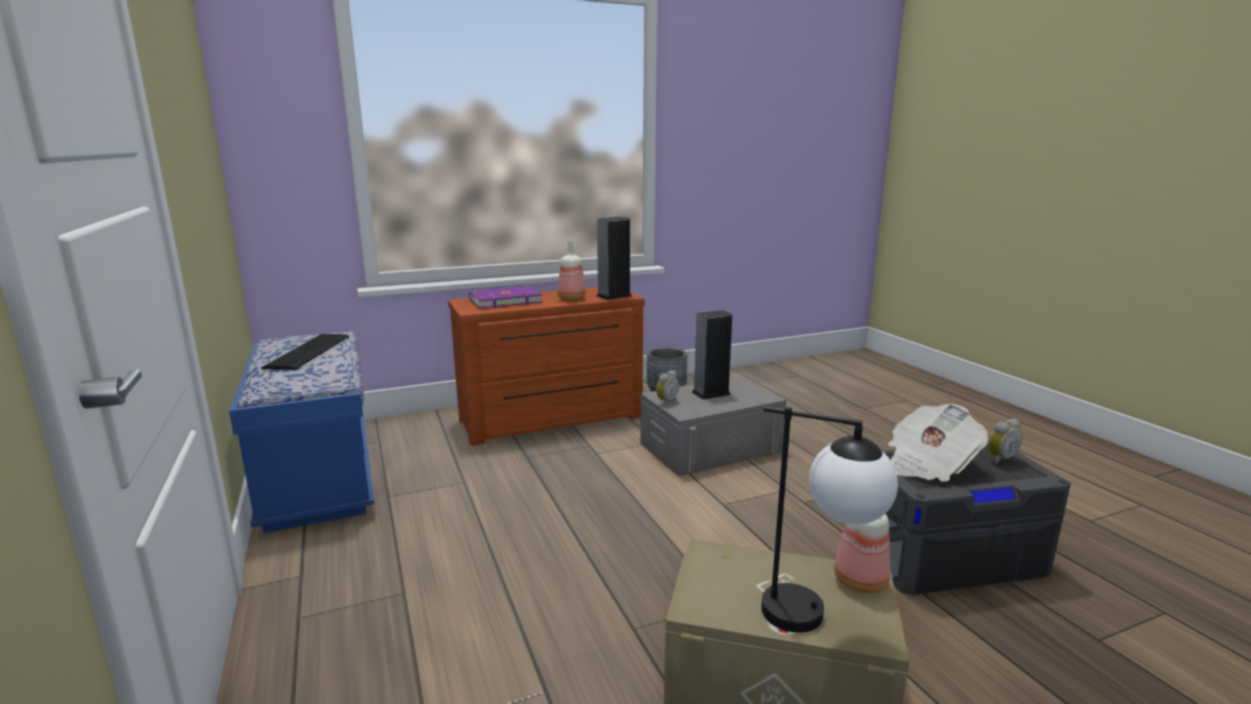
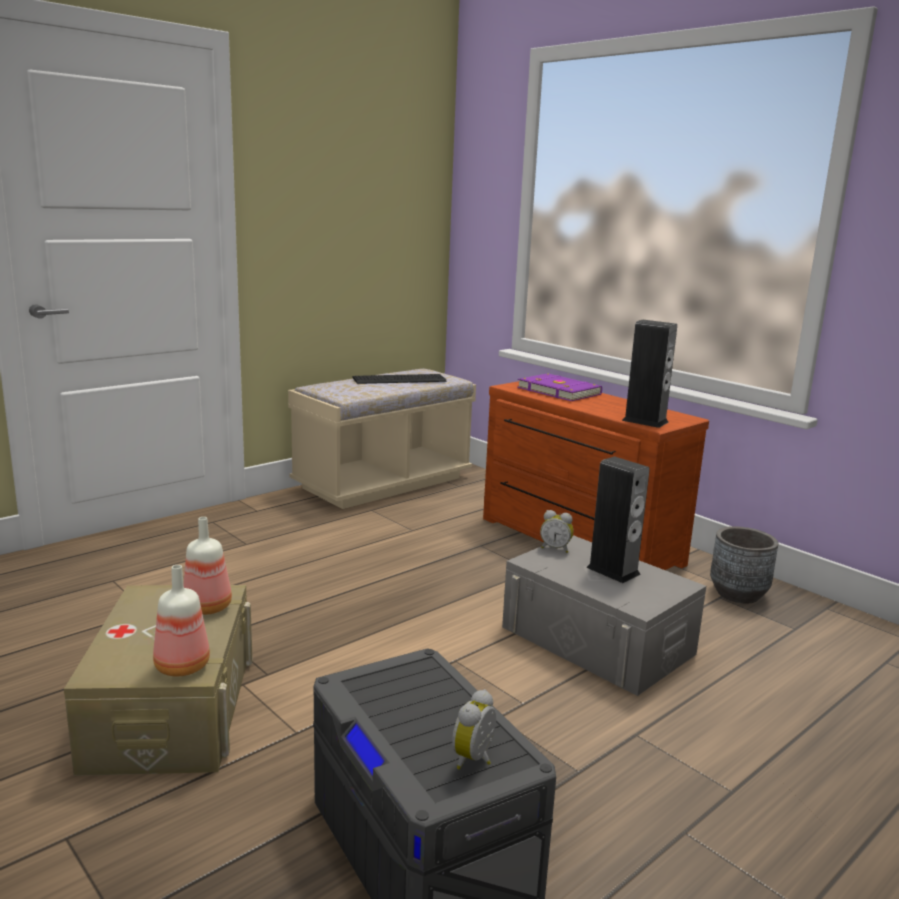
camera: 70 degrees right, 0 degrees up
blue bench [229,331,374,533] -> beige bench [288,369,476,509]
bottle [557,240,586,301] -> bottle moved to [183,517,232,615]
table lamp [761,406,898,633] -> none
newspaper [888,404,988,482] -> none
alarm clock [988,419,1022,464] -> alarm clock turned 75 degrees clockwise [452,689,496,770]

